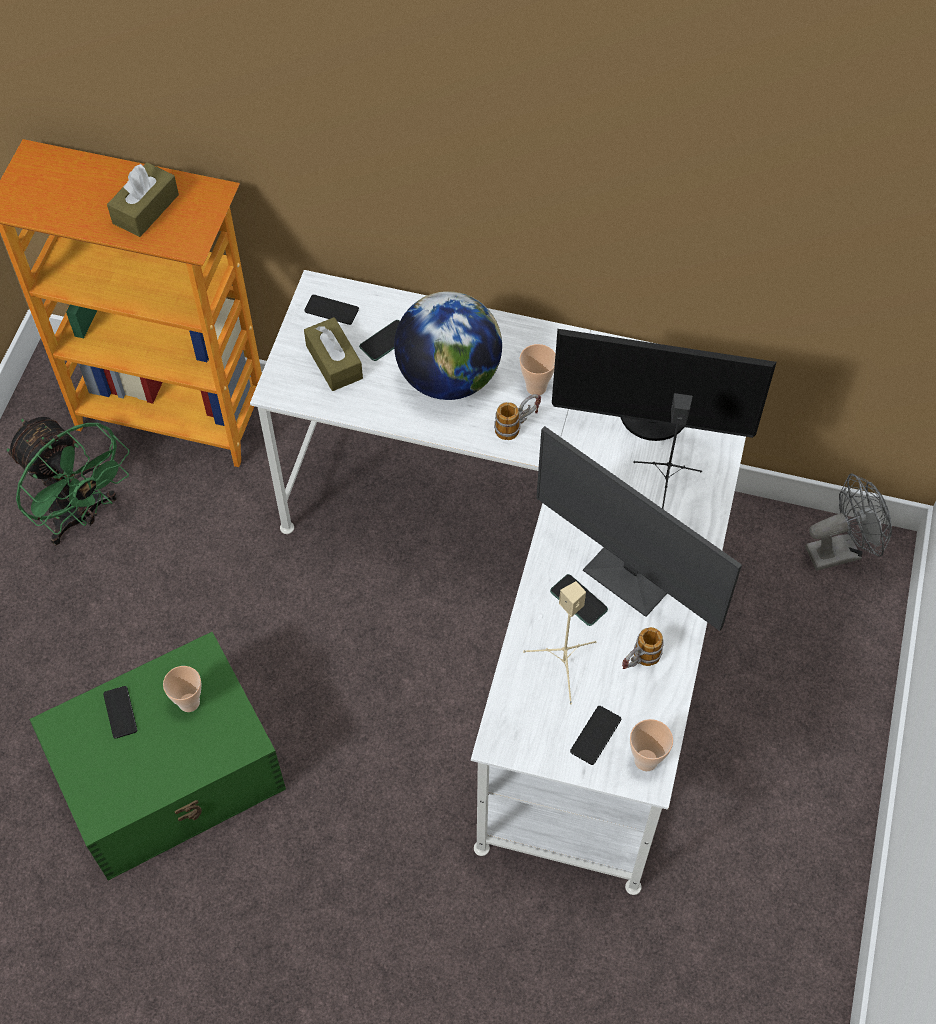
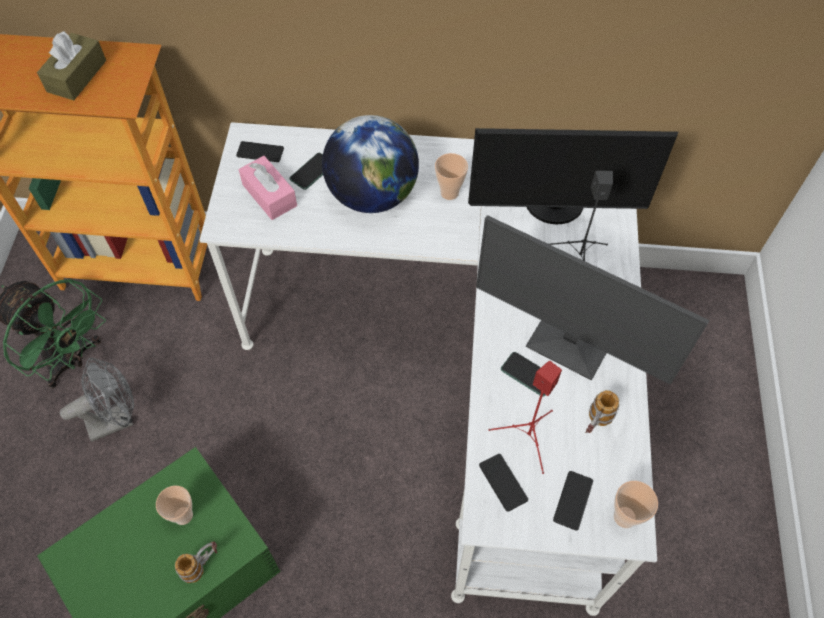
camera: 10 degrees left, 0 degrees up
phone [103,686,137,739] -> phone moved to [479,454,528,512]
brown tissue box [304,317,363,391] -> pink tissue box [239,156,297,220]
mug [494,394,541,440] -> mug moved to [175,541,217,583]
beige speaker [523,581,596,705] -> red speaker [489,361,562,474]
grey fan [805,473,892,571] -> grey fan moved to [60,358,134,442]

